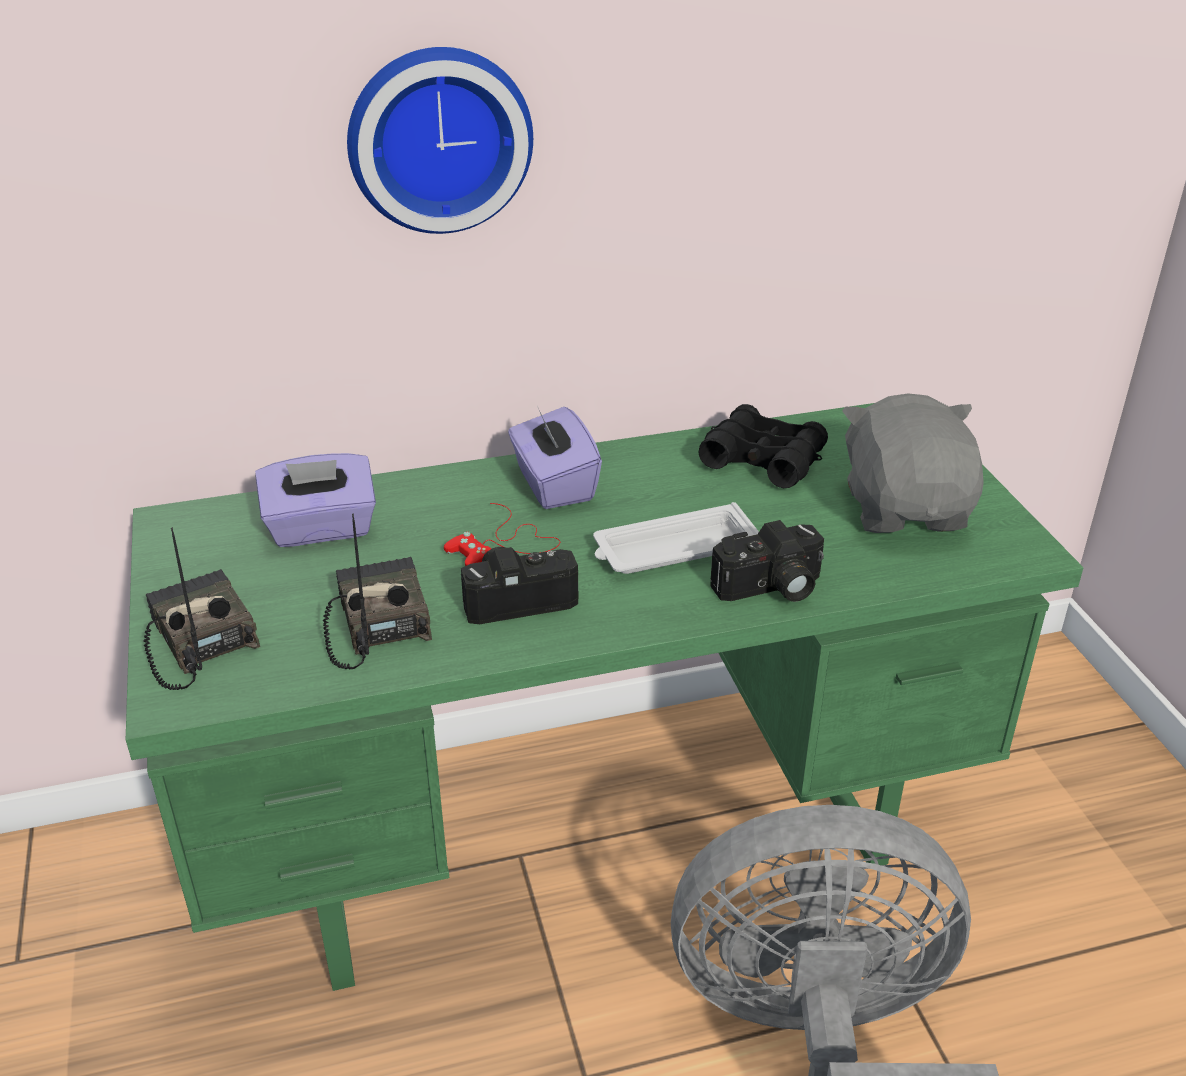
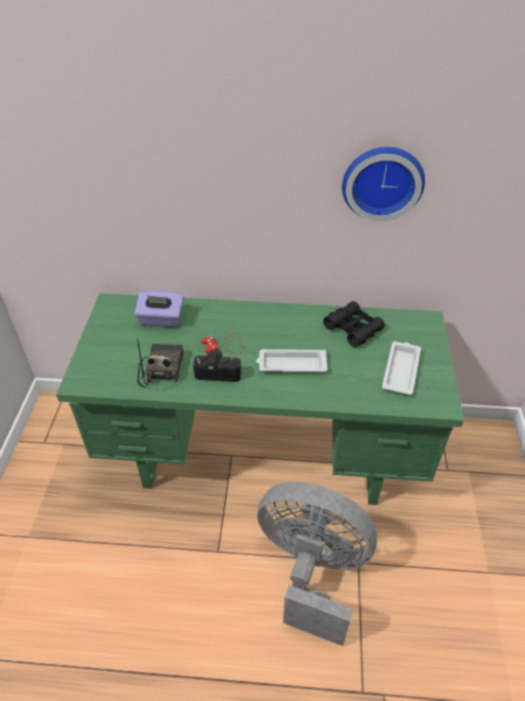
camera: 20 degrees right, 10 degrees up
radio [144,527,260,690] -> none
wall clock [347,47,533,234] -> wall clock moved to [342,147,425,221]
purple tissue box [508,406,602,509] -> none
camera [710,520,824,602] -> none
grey plush toy [842,393,984,533] -> white tray [382,341,421,395]

